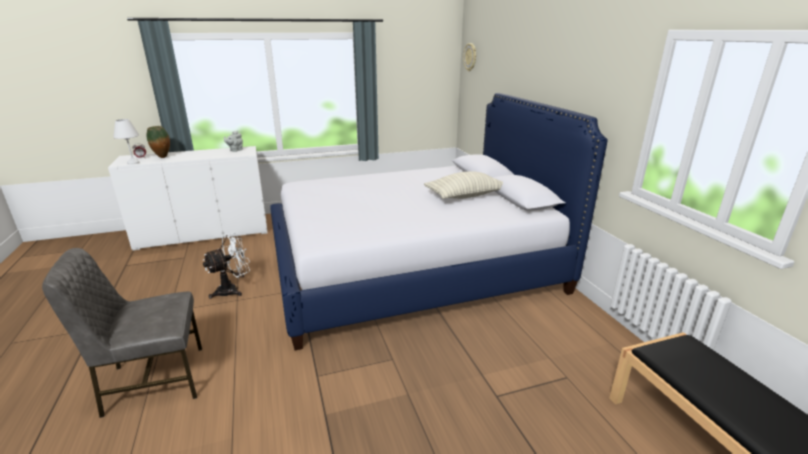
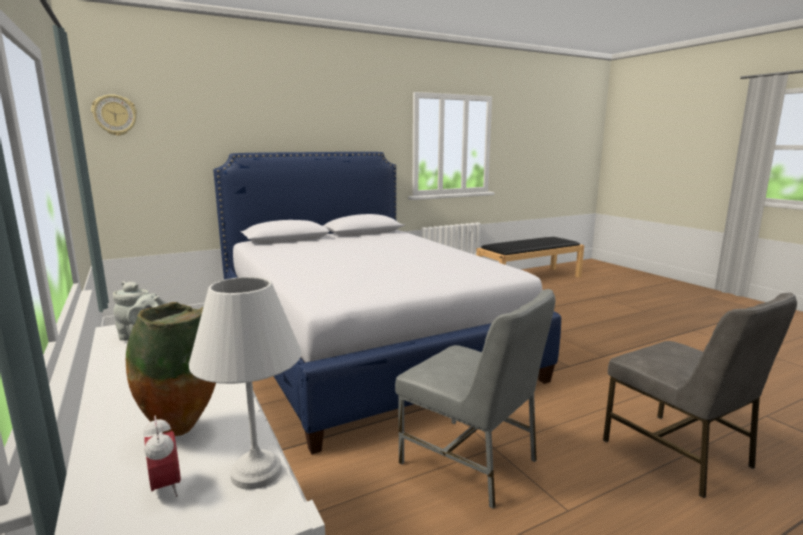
camera: 100 degrees left, 10 degrees down
white fan [203,233,250,299] -> grey chair [395,289,556,509]
pillow [424,171,503,199] -> none

